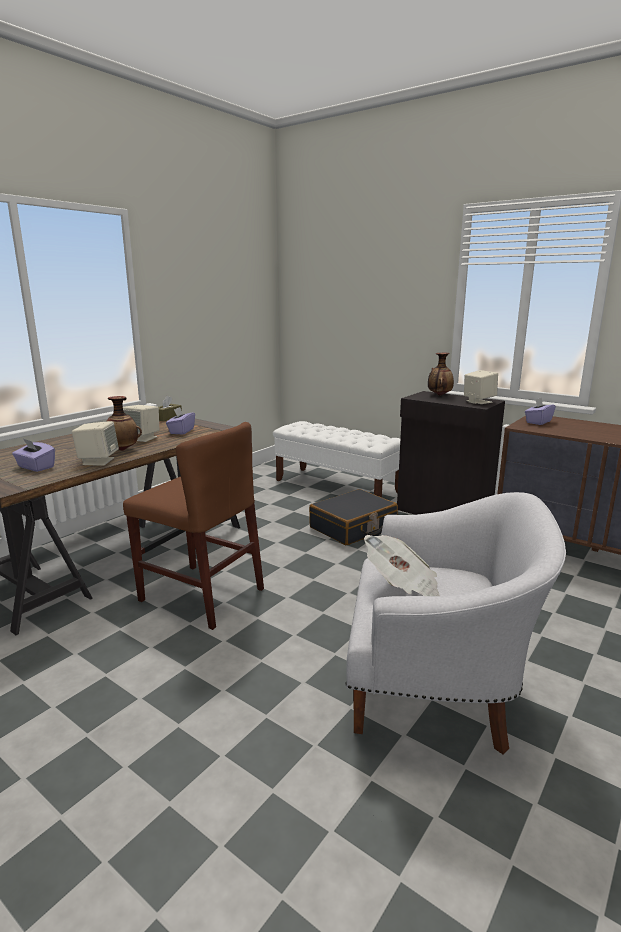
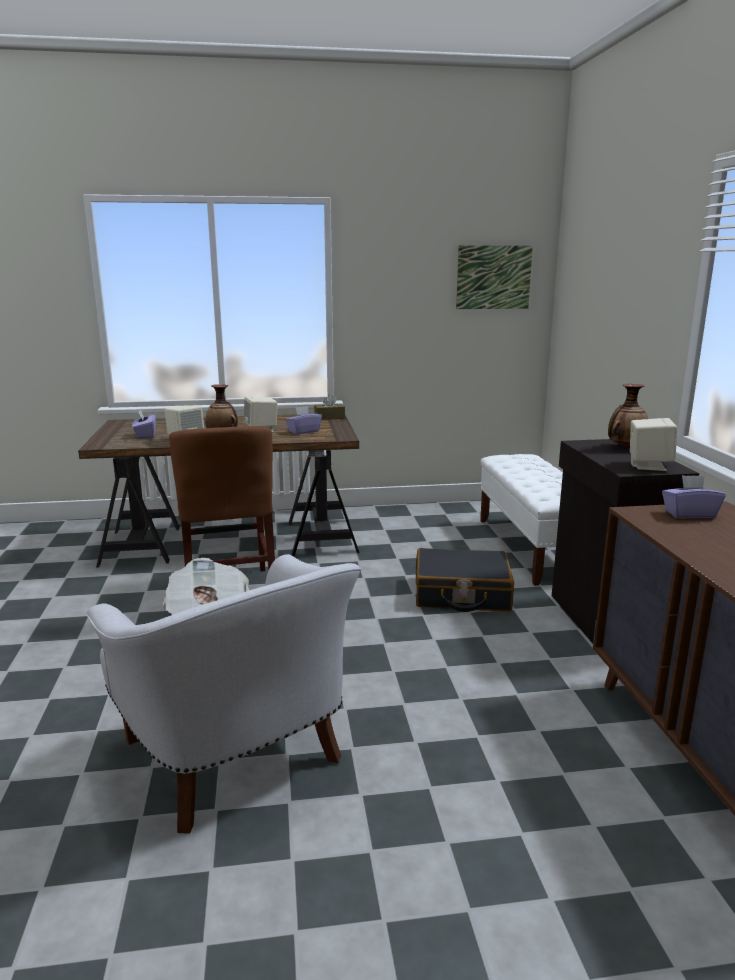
camera: 45 degrees right, 0 degrees up
none -> picture [456,245,533,309]

